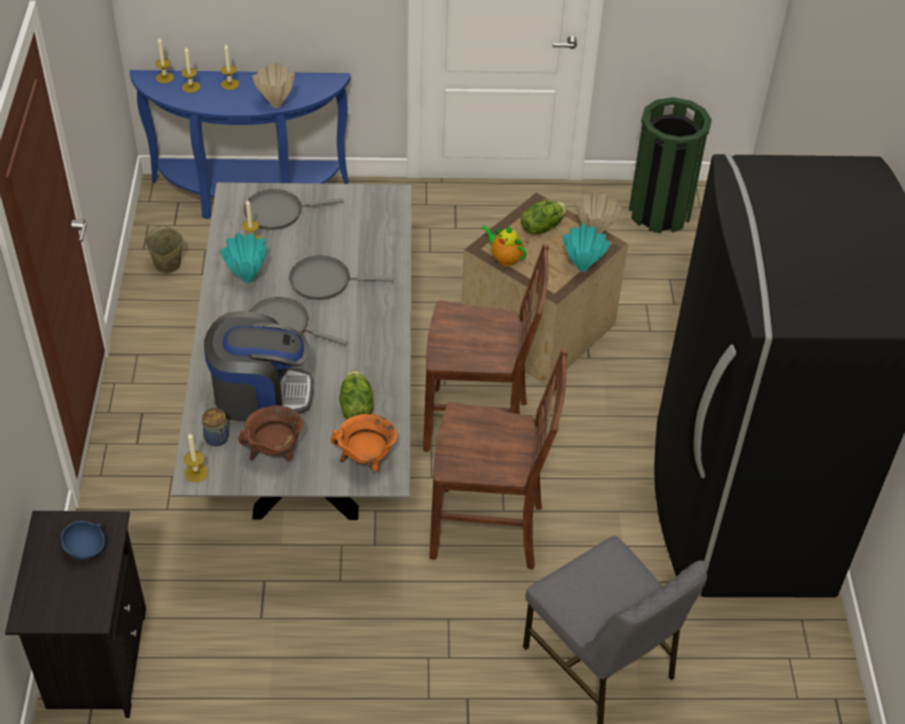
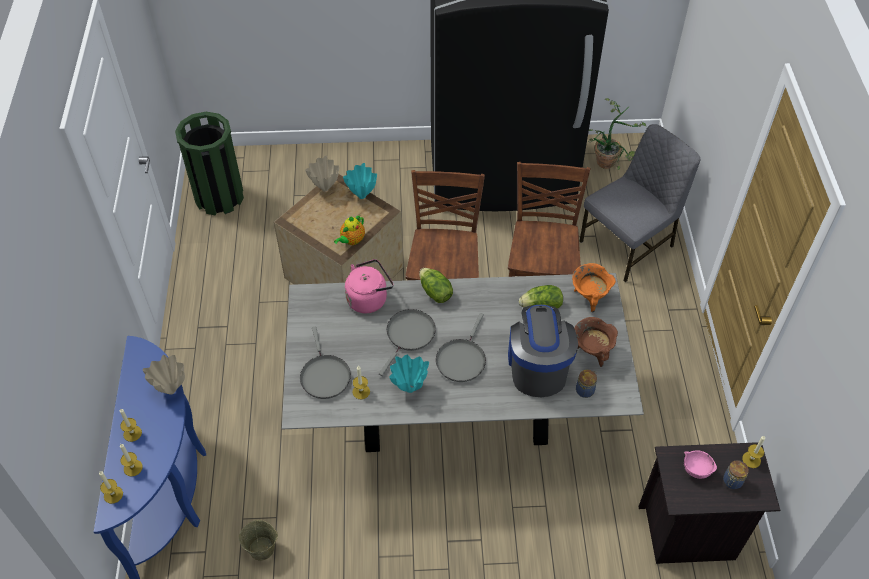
camera: 90 degrees left, 5 degrees up
blue bowl [61,521,105,560] -> pink bowl [684,451,717,479]
candle [184,433,208,482] -> candle moved to [742,435,765,468]
grey frying pan [289,256,394,300] -> grey frying pan turned 150 degrees counterclockwise [379,309,436,376]
lettuce [521,200,567,234] -> lettuce moved to [419,268,453,303]
none -> pink kettle [345,259,394,313]
none -> potted plant [589,98,647,170]
none -> jar [723,460,749,489]

